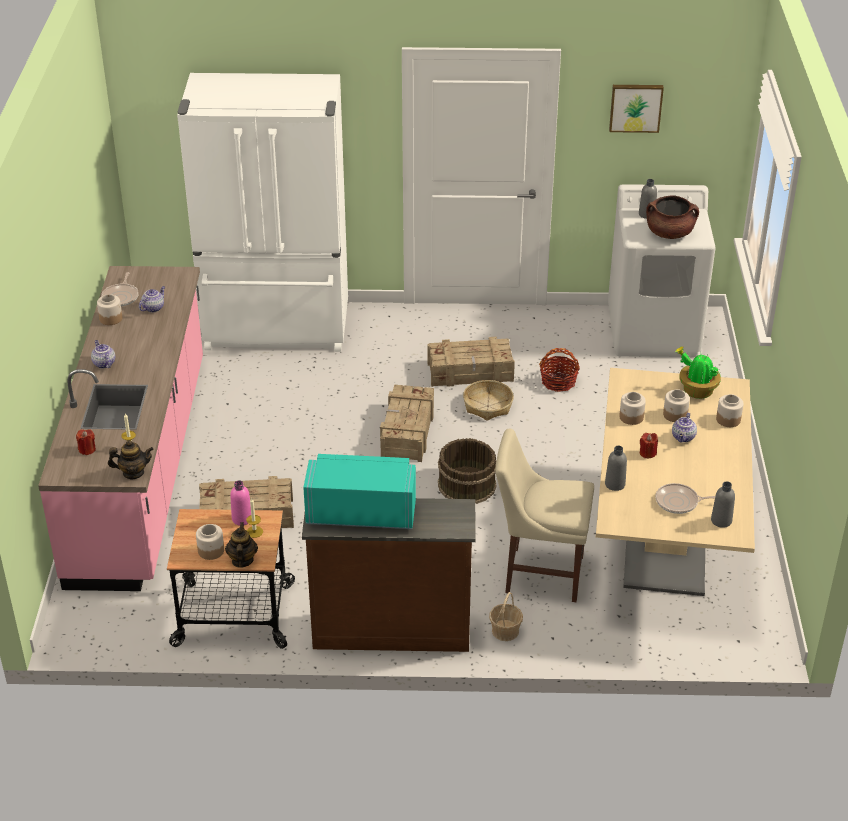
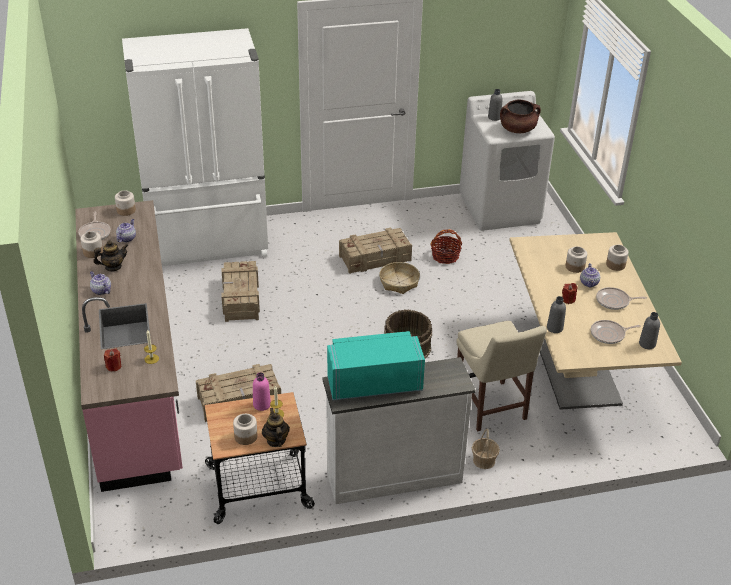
camera: 15 degrees left, 0 degrees up
teapot [108,440,154,479] -> teapot moved to [93,240,128,272]
brown dresser [302,498,476,652] -> white dresser [322,357,476,504]
crate [380,385,434,462] -> crate moved to [222,261,260,322]
beige chair [495,429,594,602] -> beige chair turned 105 degrees counterclockwise [456,321,547,431]
picture [609,85,664,133] -> none
jar [619,392,646,425] -> jar moved to [115,190,136,216]
potted plant [675,347,721,399] -> none
none -> frying pan [596,287,647,310]

